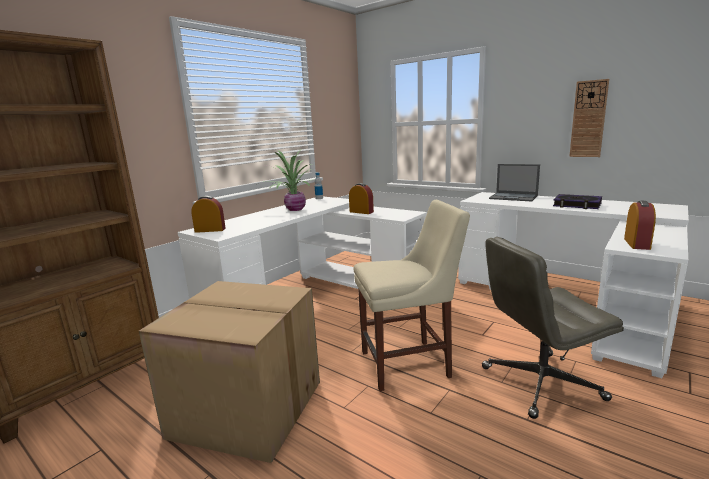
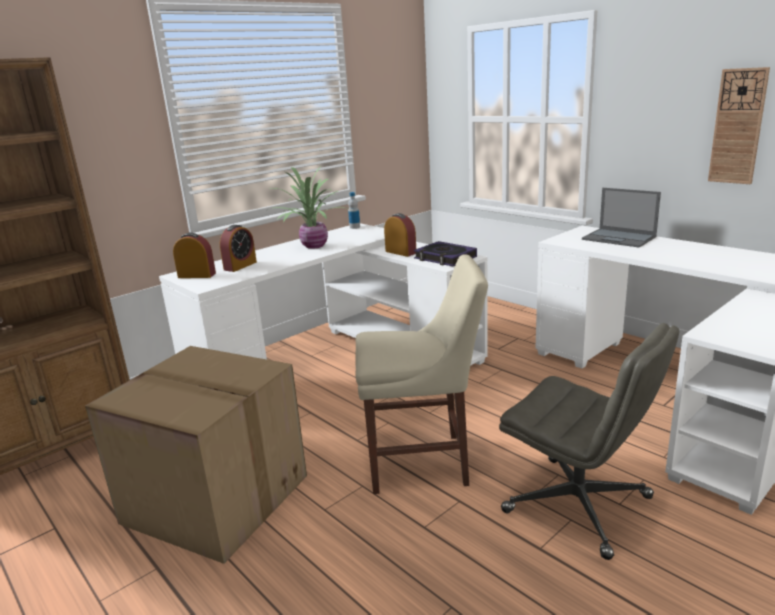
camera: 10 degrees right, 5 degrees up
grey office chair [482,237,624,419] -> grey office chair turned 135 degrees counterclockwise [499,323,679,560]
book [553,194,602,209] -> book moved to [414,241,477,266]
alarm clock [624,201,656,250] -> alarm clock moved to [220,225,257,272]

